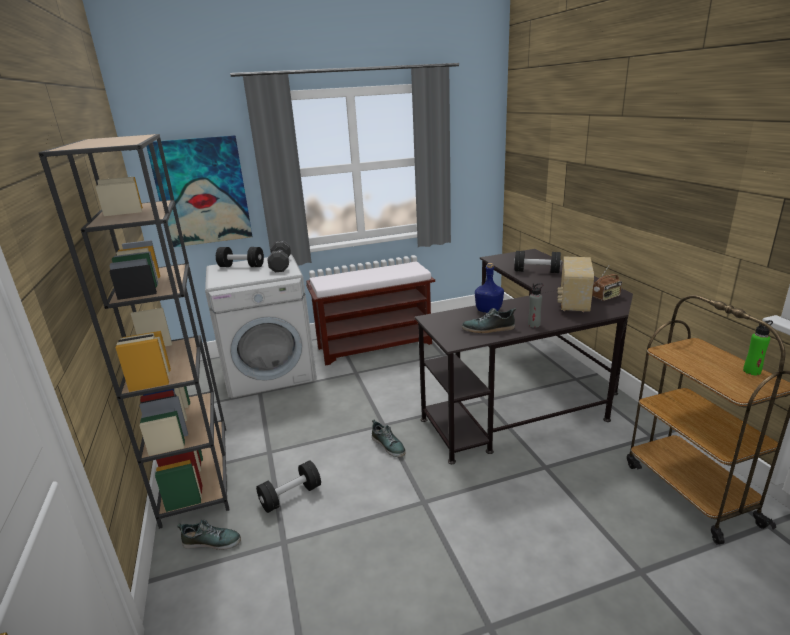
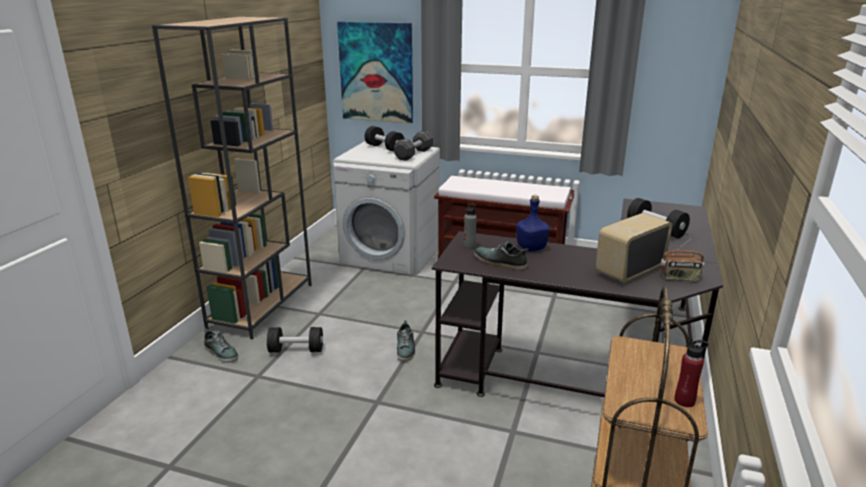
camera: 35 degrees right, 0 degrees up
grey bottle [528,283,543,328] -> grey bottle moved to [464,202,477,249]
green bottle [743,320,773,375] -> red bottle [674,338,708,407]

